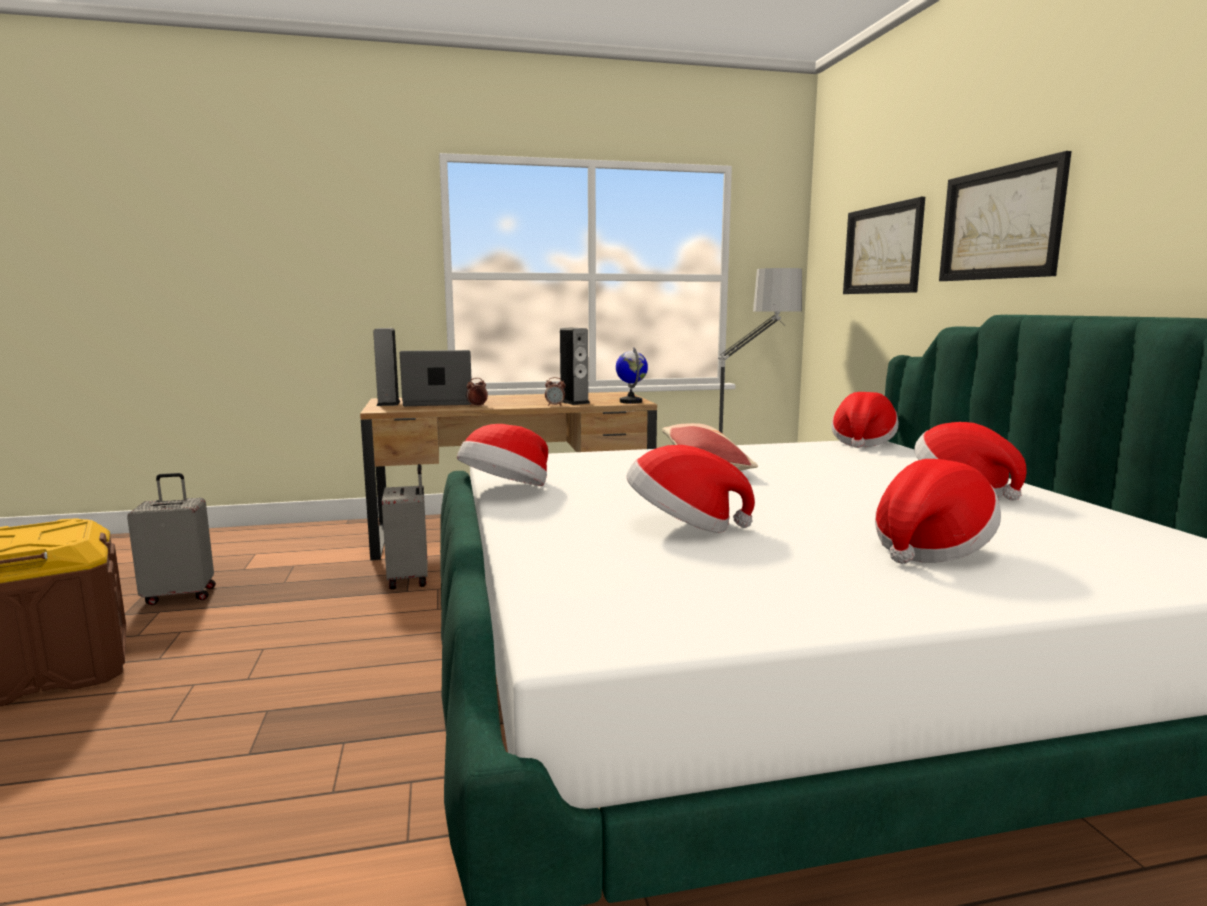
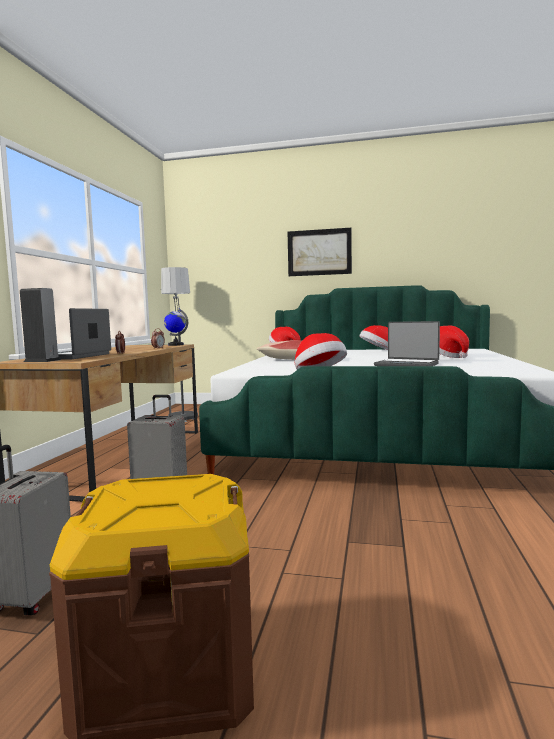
camera: 65 degrees left, 5 degrees down
speaker [560,328,590,405] -> none
hat [627,445,755,533] -> laptop [374,321,440,366]
picture [843,197,925,294] -> none

